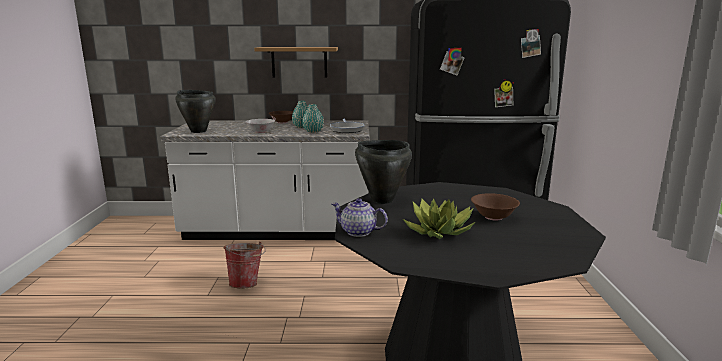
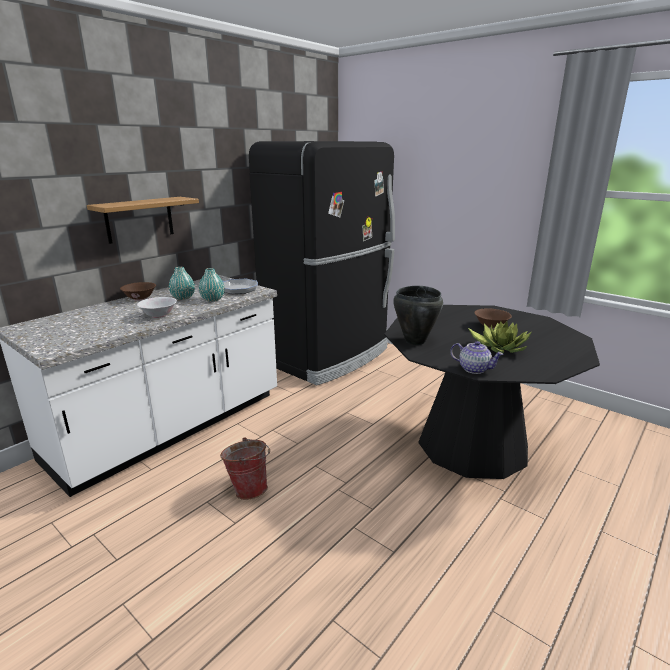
camera: 50 degrees left, 5 degrees up
black cooking pot [175,90,216,133] -> none
teapot [331,198,388,237] -> teapot turned 120 degrees counterclockwise [450,341,504,374]

